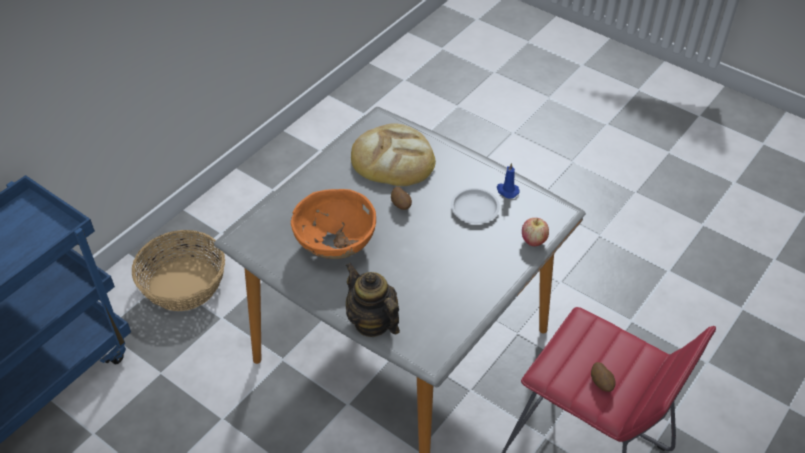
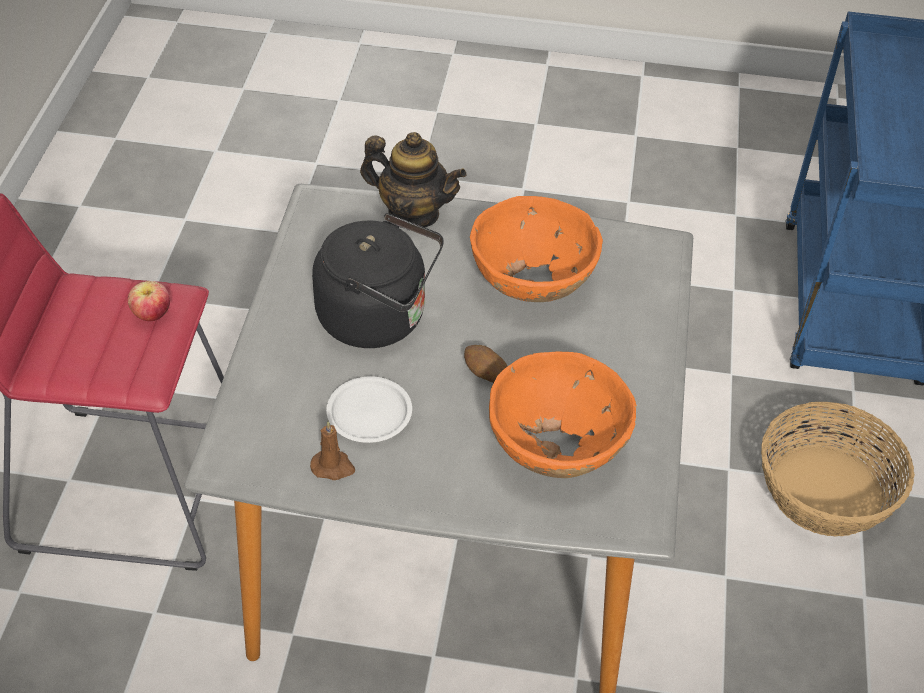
camera: 150 degrees right, 0 degrees up
bread [351,124,436,186] -> orange bowl [489,351,637,478]
blue candle [497,163,519,199] -> brown candle [310,421,355,480]
apple [522,218,549,246] -> apple moved to [128,281,170,321]
potato [591,362,616,392] -> none
none -> black kettle [312,213,444,348]

